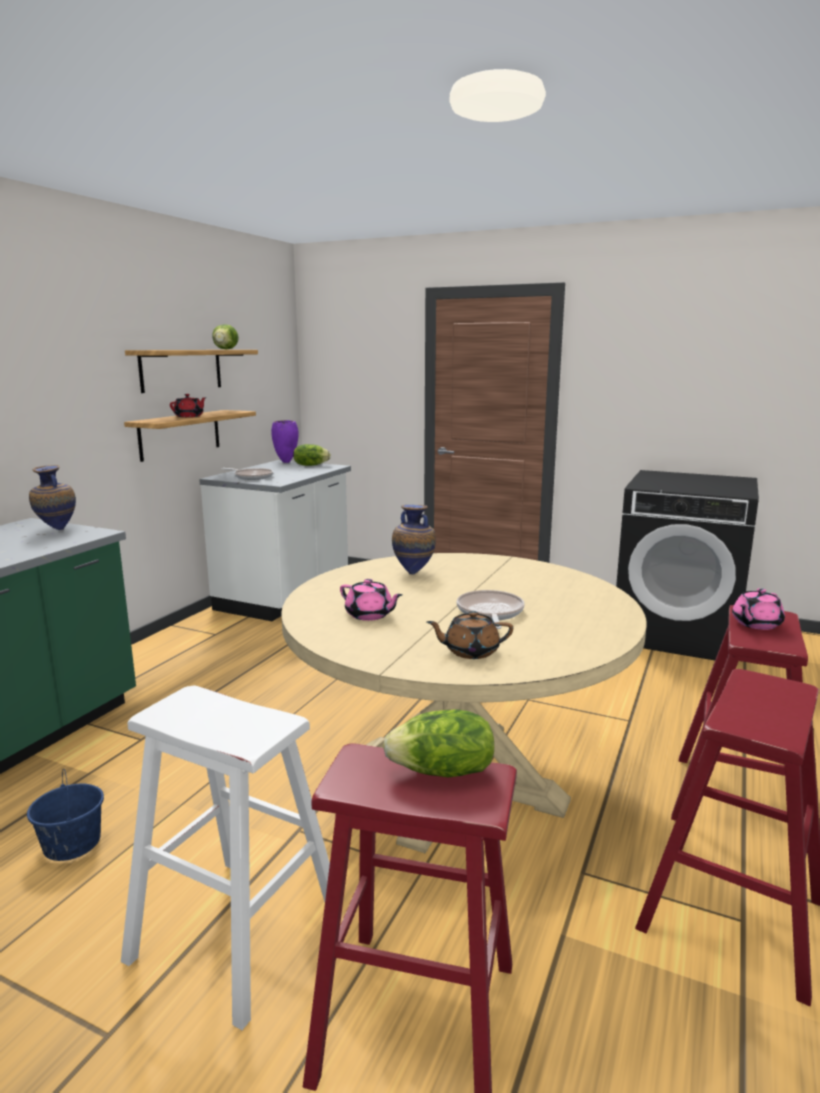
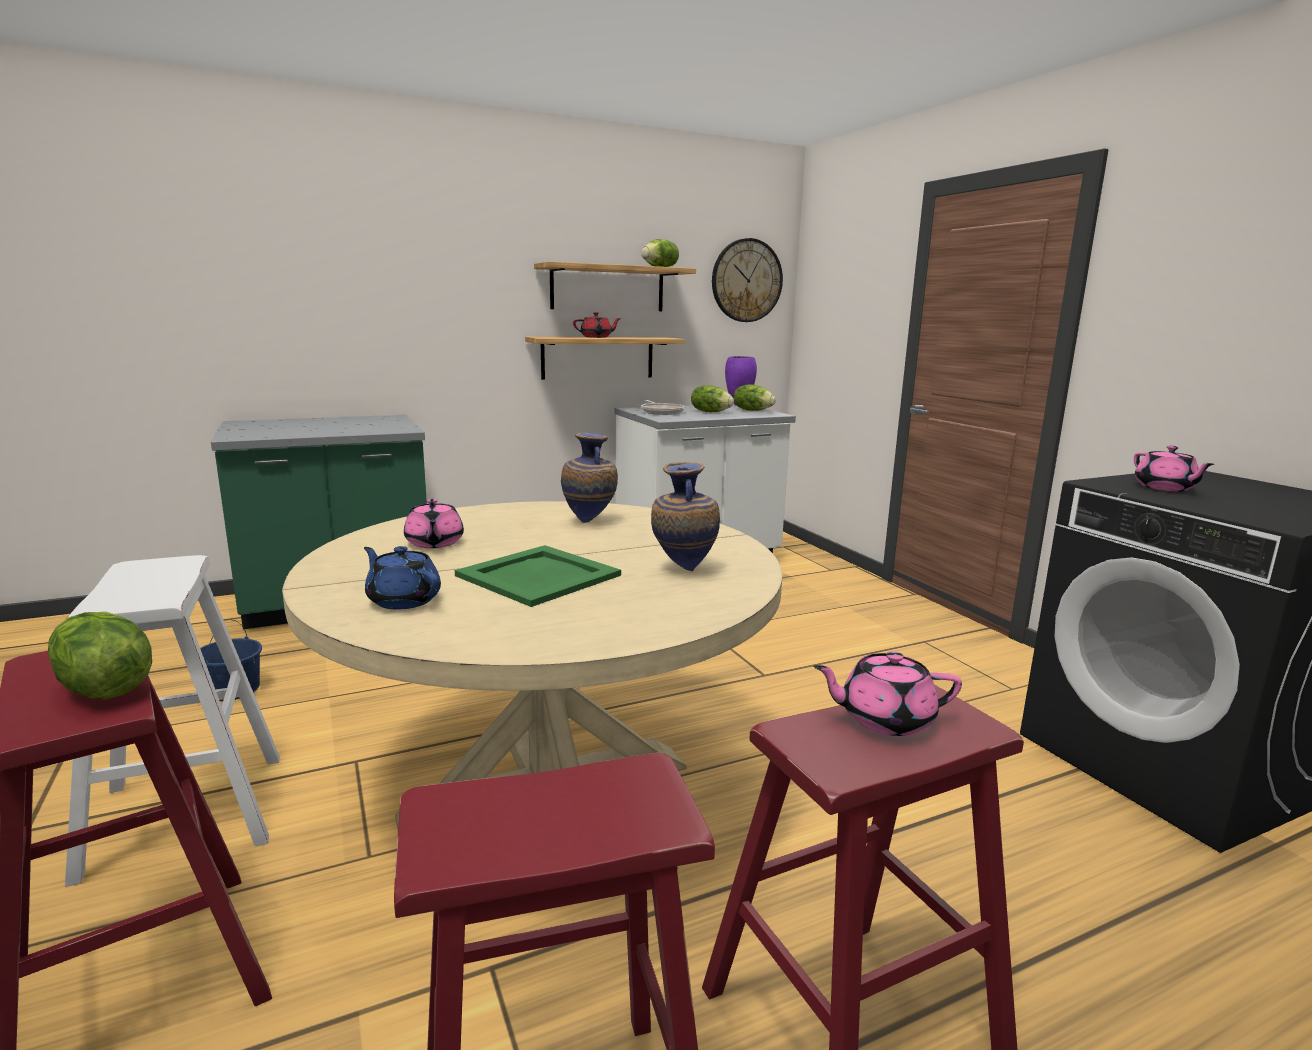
camera: 40 degrees right, 0 degrees up
vase [29,465,76,530] -> vase moved to [651,462,720,571]
brown teapot [427,611,513,659] -> blue teapot [364,546,441,609]
frying pan [457,590,525,629] -> green tray [455,545,621,607]
none -> lettuce [691,385,734,412]
none -> wall clock [712,238,783,322]
none -> pink teapot [1134,446,1214,491]

